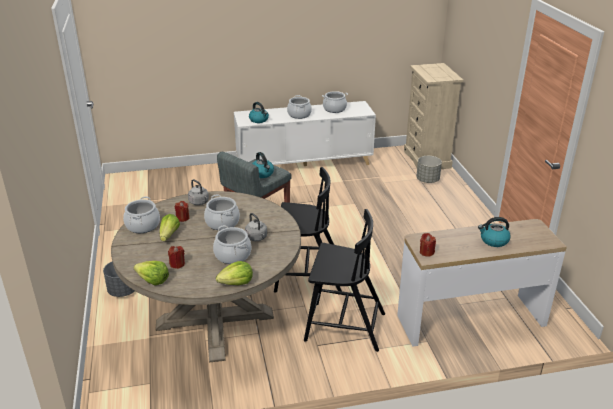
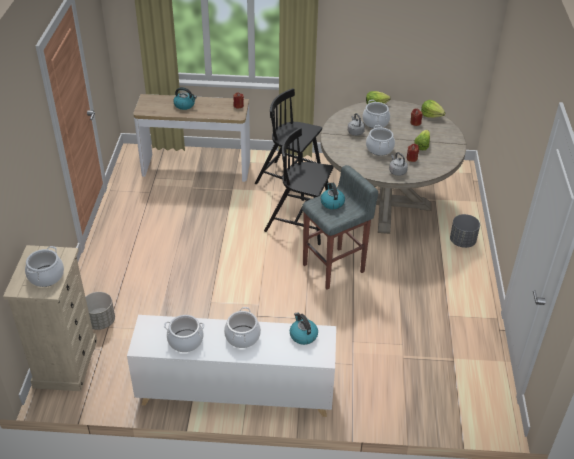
camera: 165 degrees left, 10 degrees up
cooking pot [123,197,160,233] -> cooking pot moved to [25,246,64,287]

